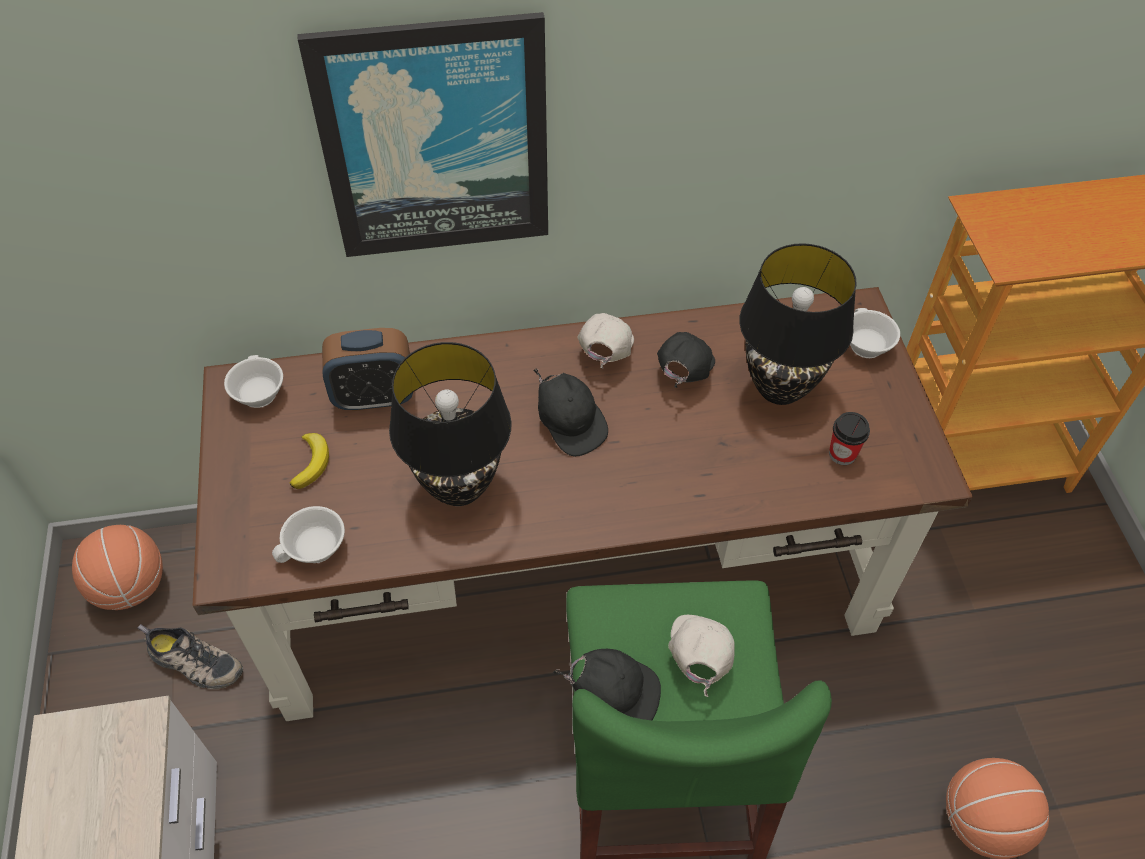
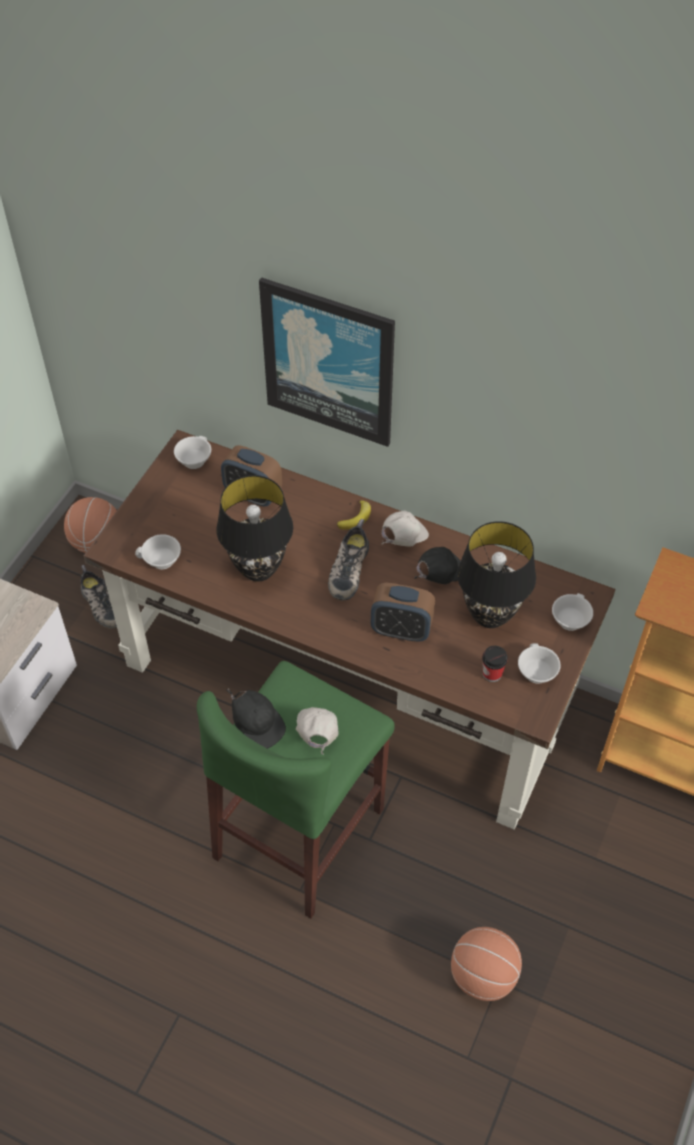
camera: 35 degrees right, 0 degrees up
banana [289,433,329,489] -> banana moved to [337,500,371,530]
black cap [534,368,608,457] -> shoe [328,519,369,601]
white cap [668,615,735,697] -> white cap turned 45 degrees counterclockwise [296,707,339,755]
none -> alarm clock [371,583,435,642]
none -> white cup [518,643,561,684]

